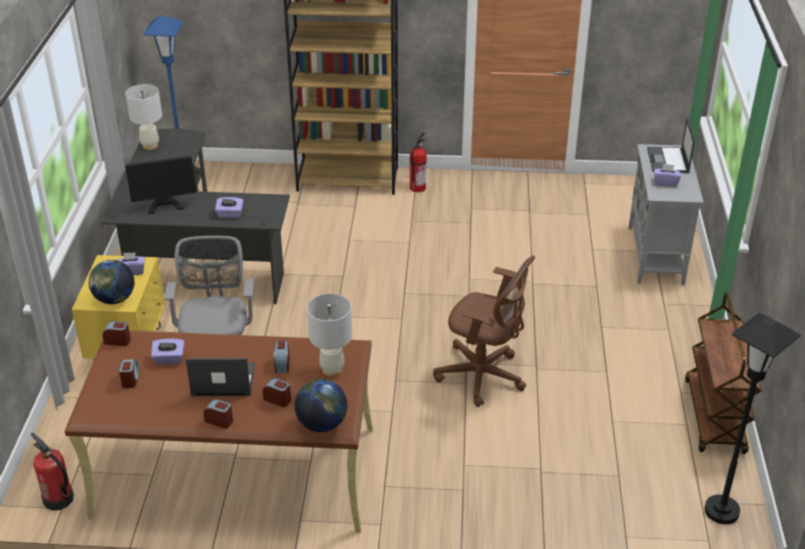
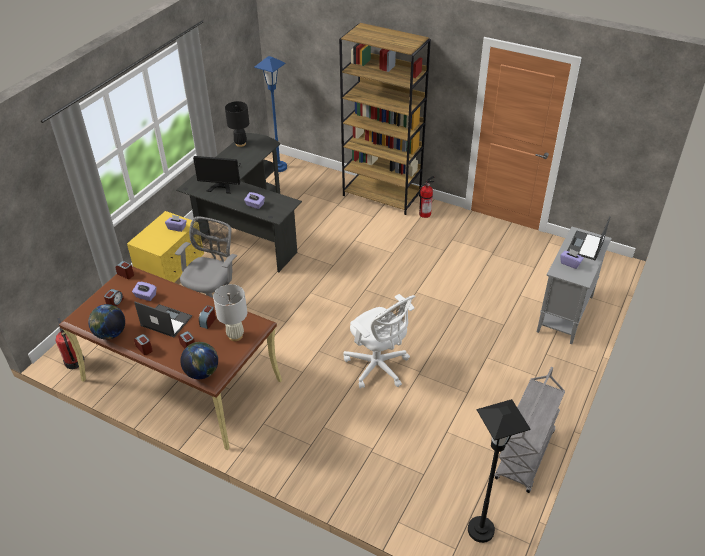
camera: 25 degrees right, 5 degrees up
globe [88,260,134,304] -> globe moved to [88,304,125,340]
white table lamp [125,84,162,150] -> black table lamp [225,101,249,147]
brown office chair [433,256,536,407] -> white office chair [343,294,415,389]
brown cart [685,292,762,454] -> grey cart [494,367,565,493]

